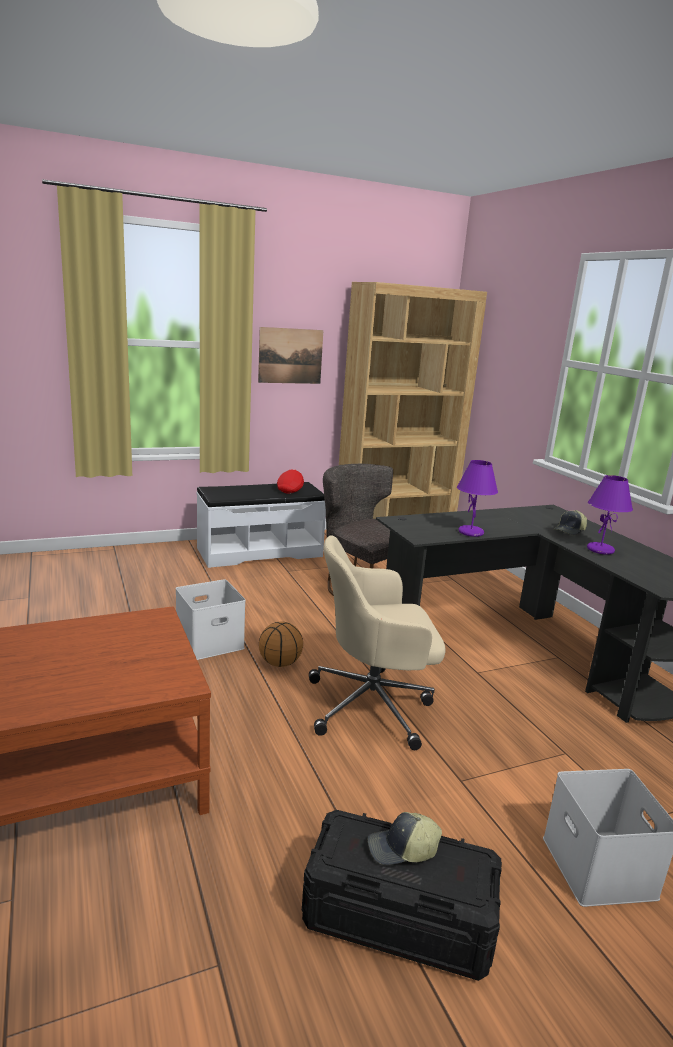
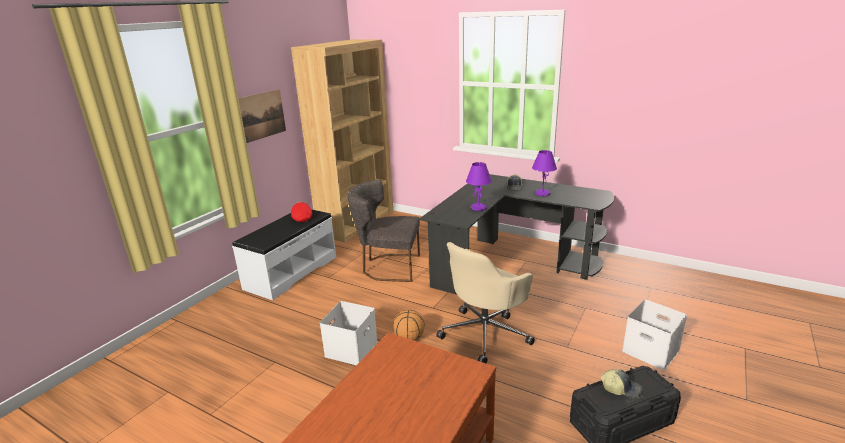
camera: 35 degrees left, 5 degrees up
cap [368,812,442,865] -> cap turned 120 degrees counterclockwise [601,369,643,398]

